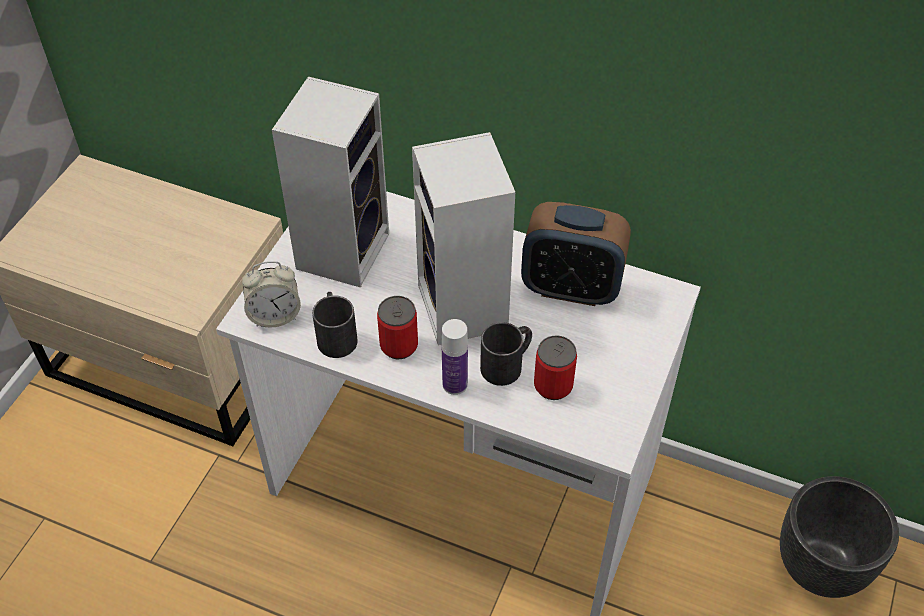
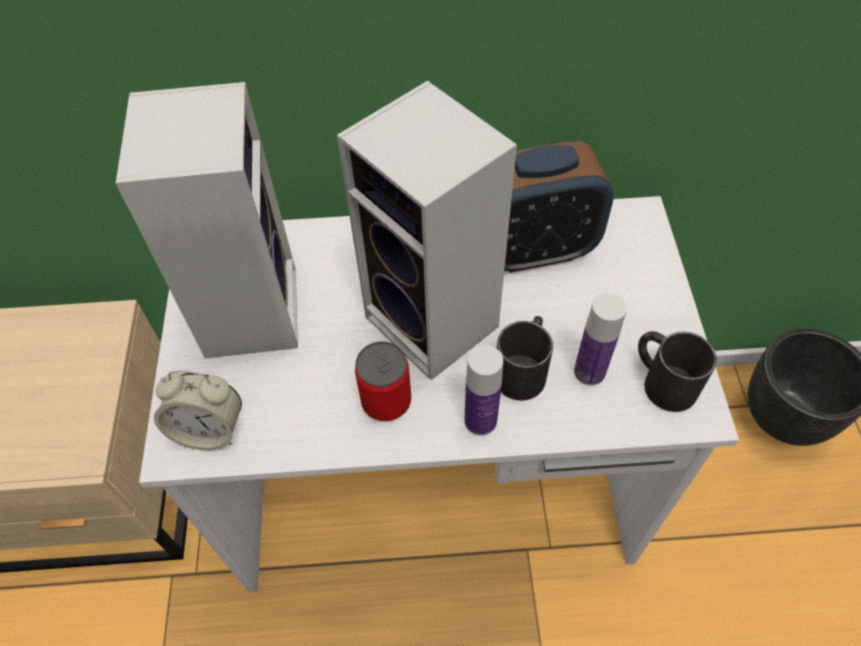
camera: 25 degrees left, 5 degrees up
alarm clock [242,261,301,327] -> alarm clock turned 45 degrees clockwise [154,370,242,450]
black mug [312,292,358,358] -> black mug moved to [638,331,717,412]
can [534,335,577,400] -> bottle [574,293,627,386]

